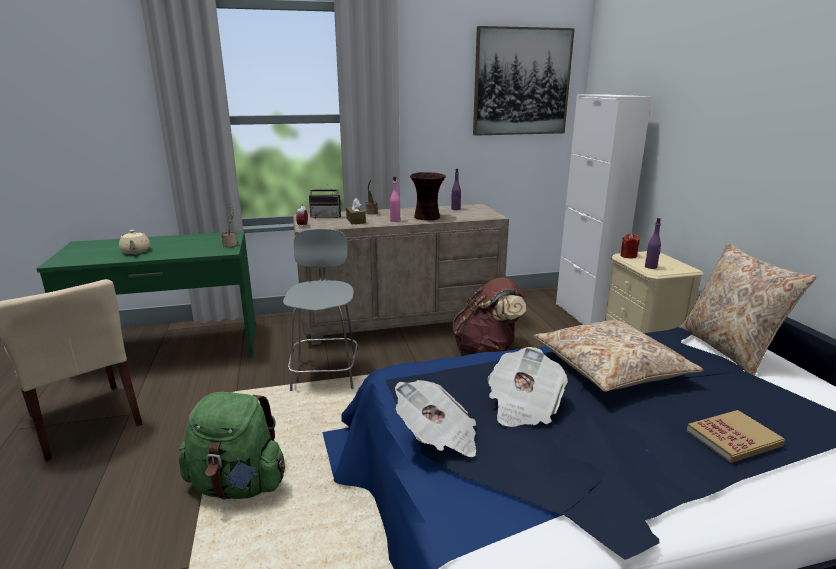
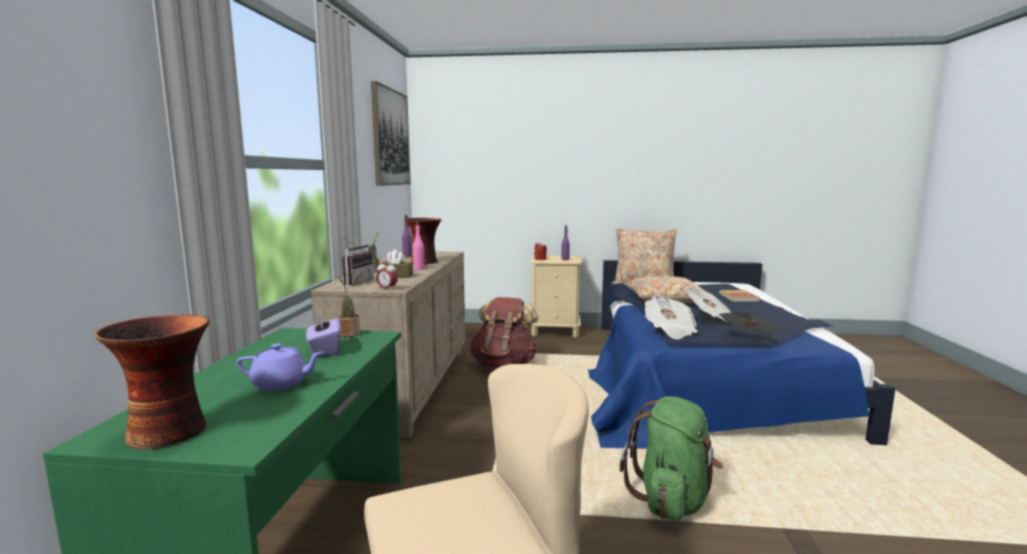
camera: 70 degrees left, 10 degrees down
beige teapot [119,230,150,254] -> purple teapot [236,344,324,391]
grey chair [283,229,358,391] -> none
white cabinet [556,94,652,325] -> none
none -> vase [95,315,209,450]
none -> purple tissue box [306,313,341,357]
none -> newspaper [645,295,698,339]

